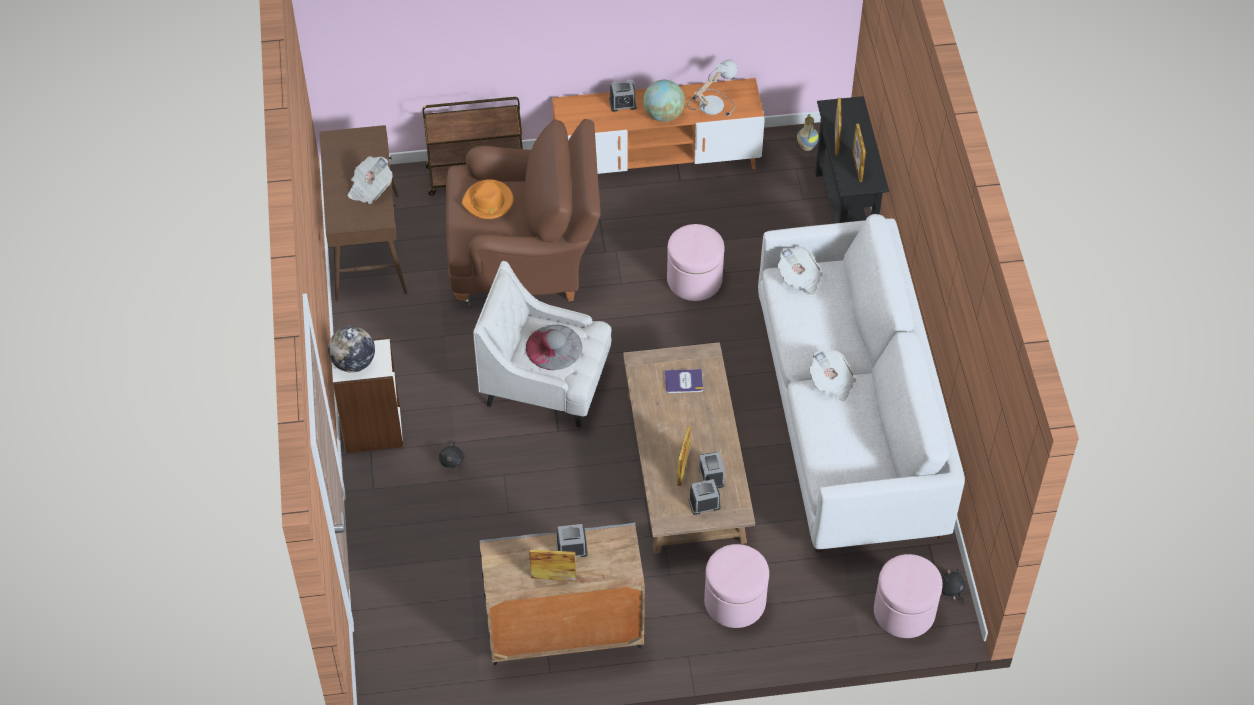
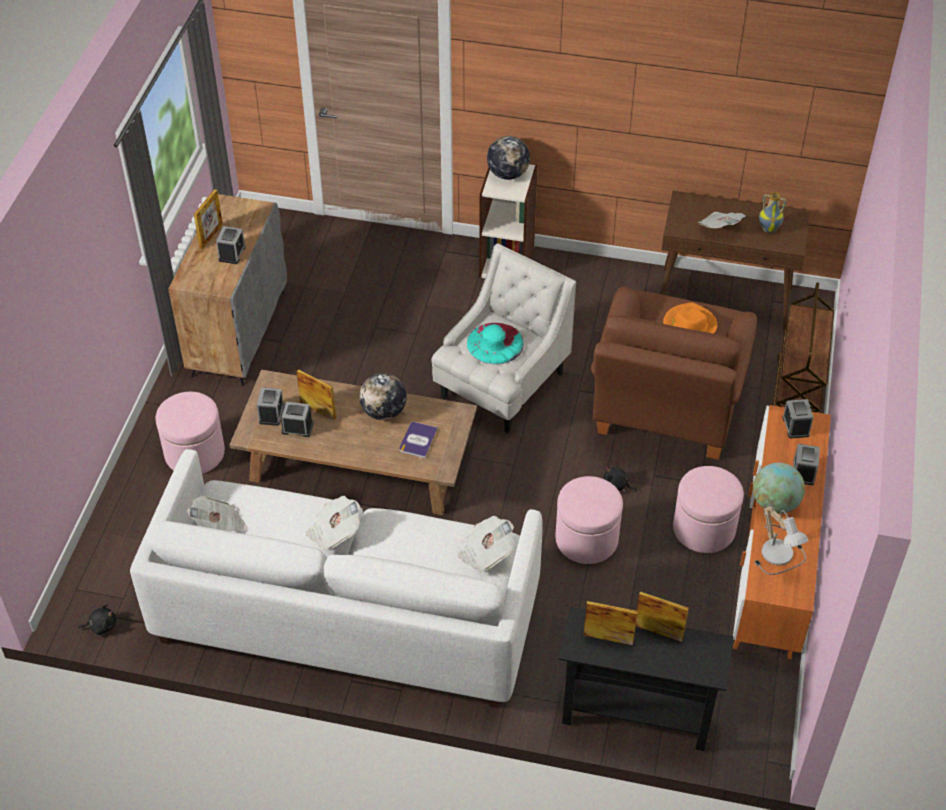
camera: 110 degrees right, 5 degrees down
black plush toy [439,441,465,468] -> black plush toy moved to [603,463,637,492]
grey hat [526,325,582,370] -> turquoise hat [467,323,523,364]
vase [797,114,819,151] -> vase moved to [759,192,787,233]
pink ottoman [874,554,943,638] -> pink ottoman moved to [673,466,744,553]
none -> newspaper [187,496,248,532]
none -> globe [359,373,407,420]
none -> alarm clock [782,399,814,438]

